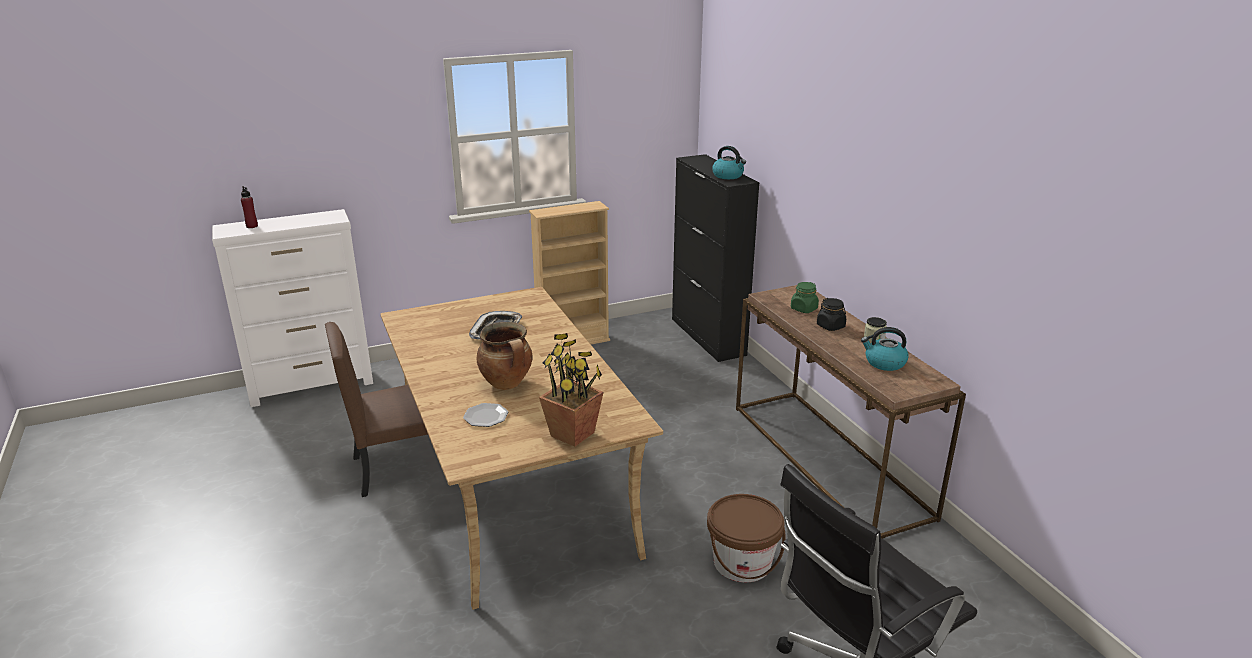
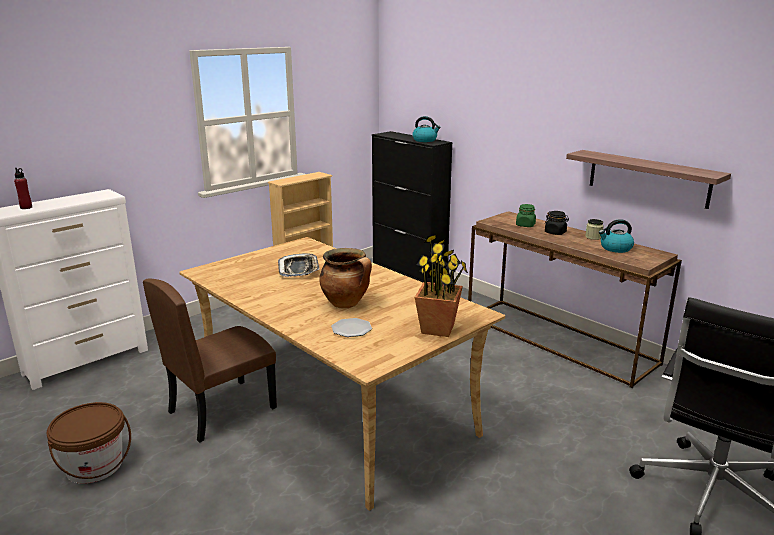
camera: 20 degrees left, 5 degrees down
brown bucket [707,494,786,582] -> brown bucket moved to [46,402,131,484]
none -> shelf [566,150,731,209]

